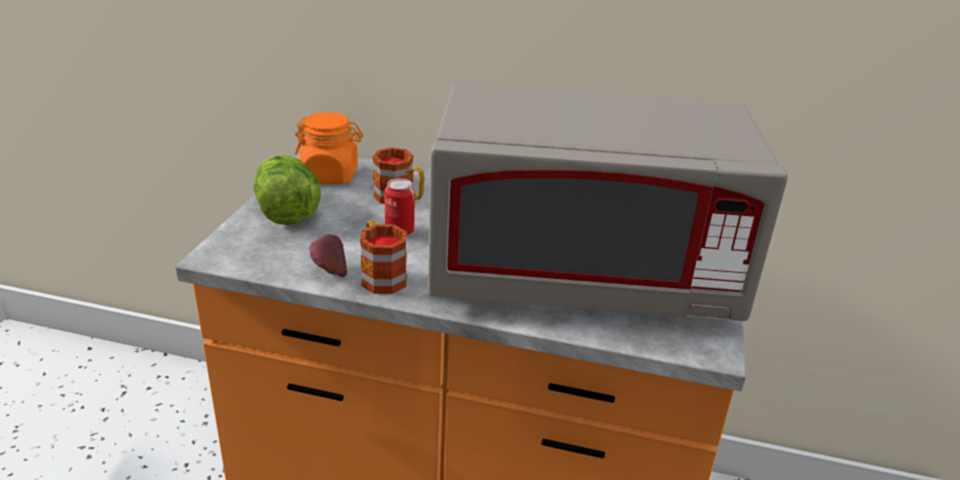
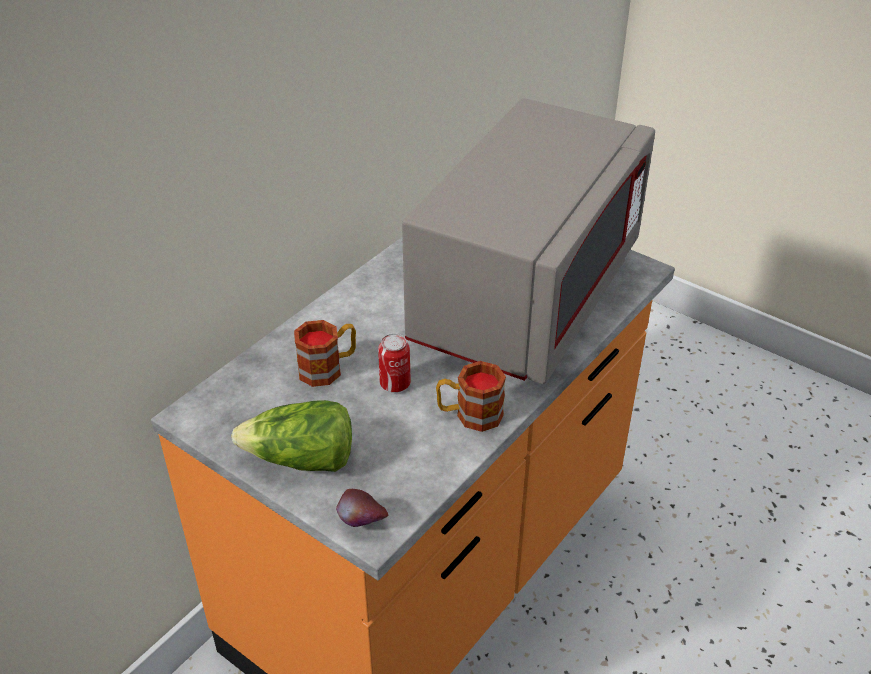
camera: 65 degrees left, 10 degrees up
orange jar [295,112,363,184] -> none
apple [309,234,347,277] -> apple moved to [336,489,388,527]

